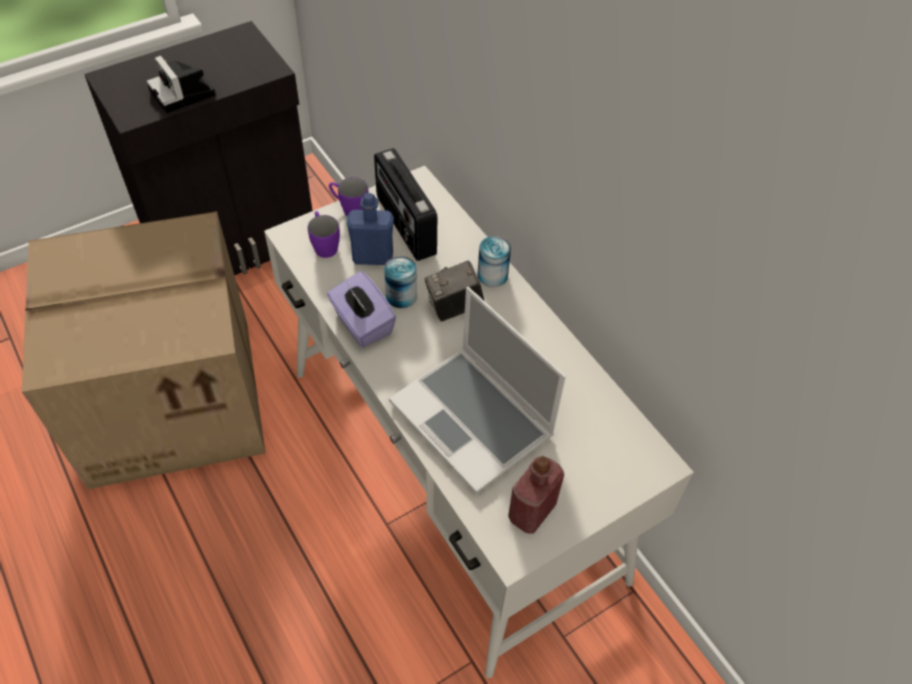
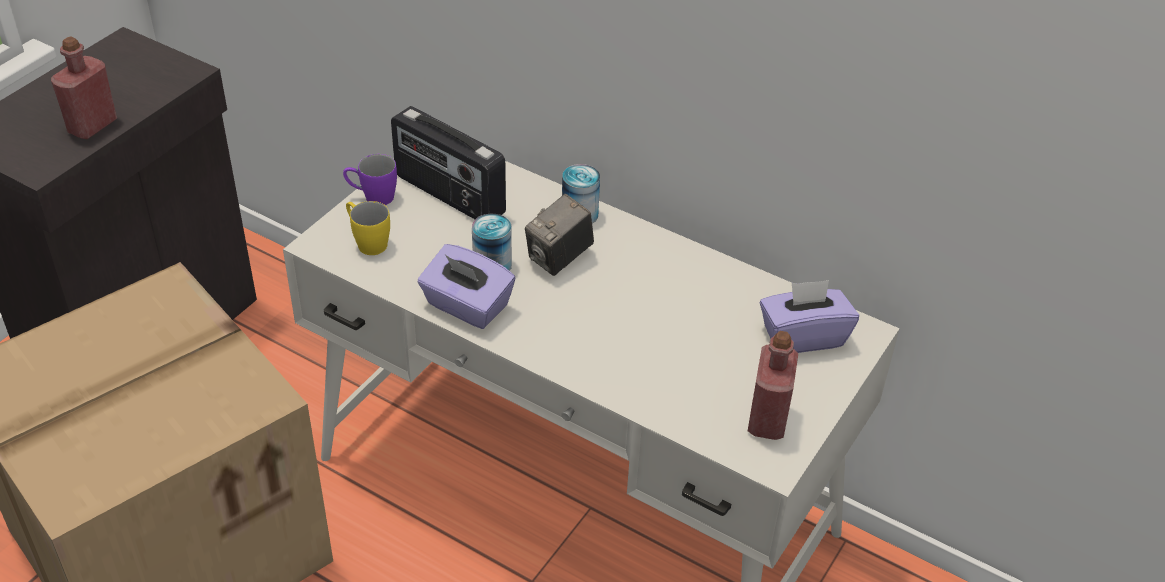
camera: 25 degrees left, 10 degrees down
camera [147,56,216,113] -> red bottle [51,36,117,139]
purple mug [308,211,340,258] -> yellow mug [346,201,390,255]
blue bottle [347,193,394,265] -> none
laptop [389,287,566,494] -> none
none -> purple tissue box [760,280,859,353]

